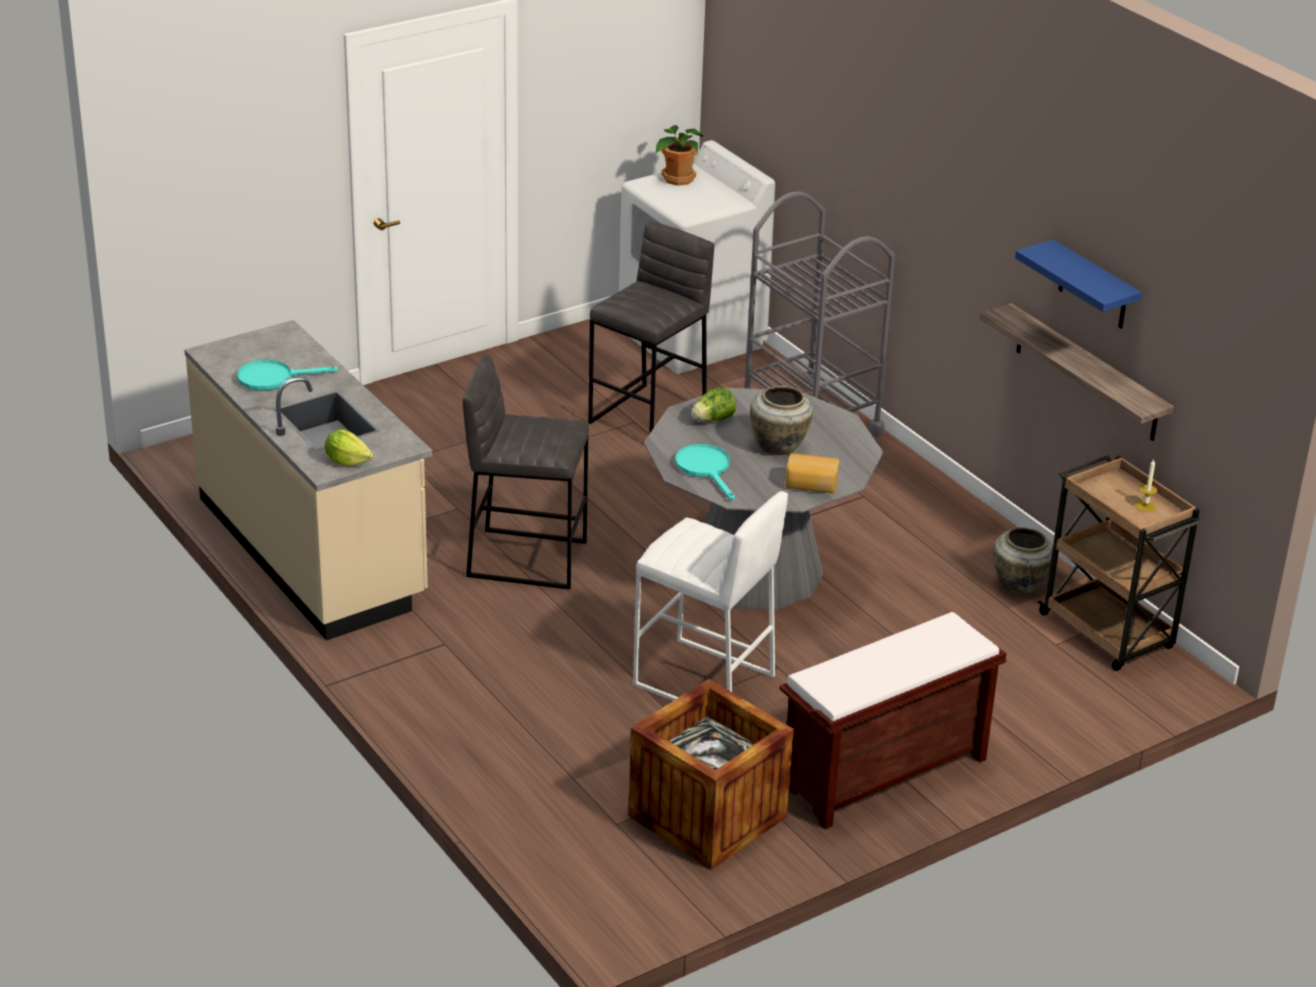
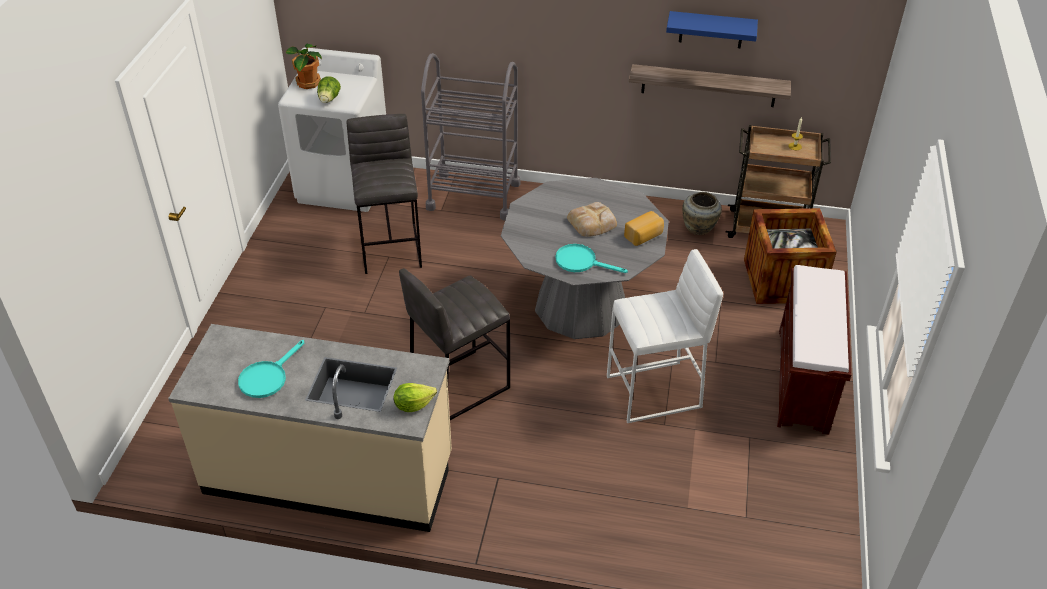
camera: 45 degrees left, 10 degrees up
crate [628,679,794,870] -> crate moved to [744,208,837,304]
lettuce [691,387,736,421] -> lettuce moved to [317,76,341,103]
beige vase [750,386,813,455] -> bread [567,202,617,237]

